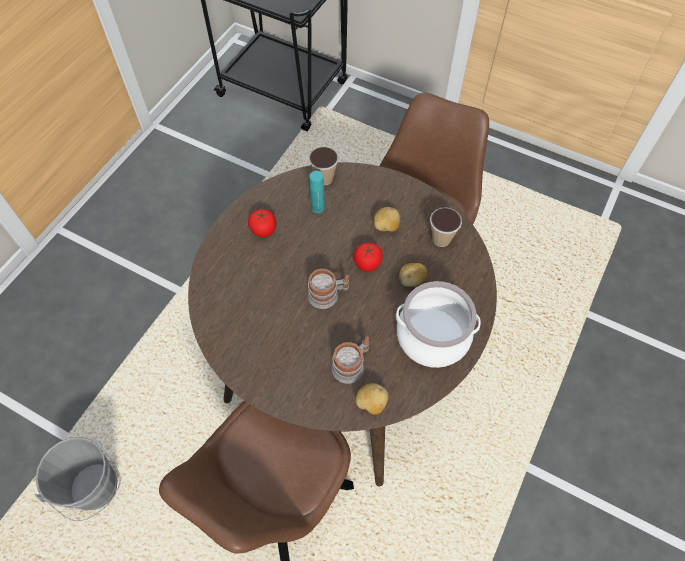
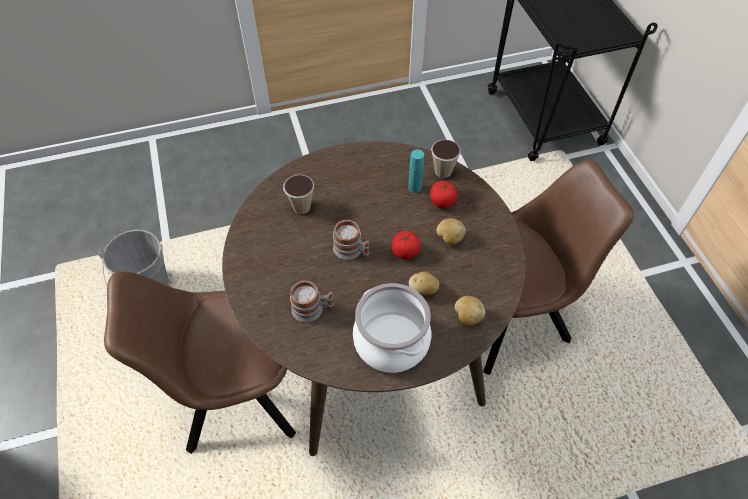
camera: 45 degrees right, 5 degrees down
tomato [248,209,276,237] -> tomato moved to [430,181,457,209]
potato [356,383,388,415] -> potato moved to [455,296,485,325]
cup [430,208,462,247] -> cup moved to [283,175,314,214]

